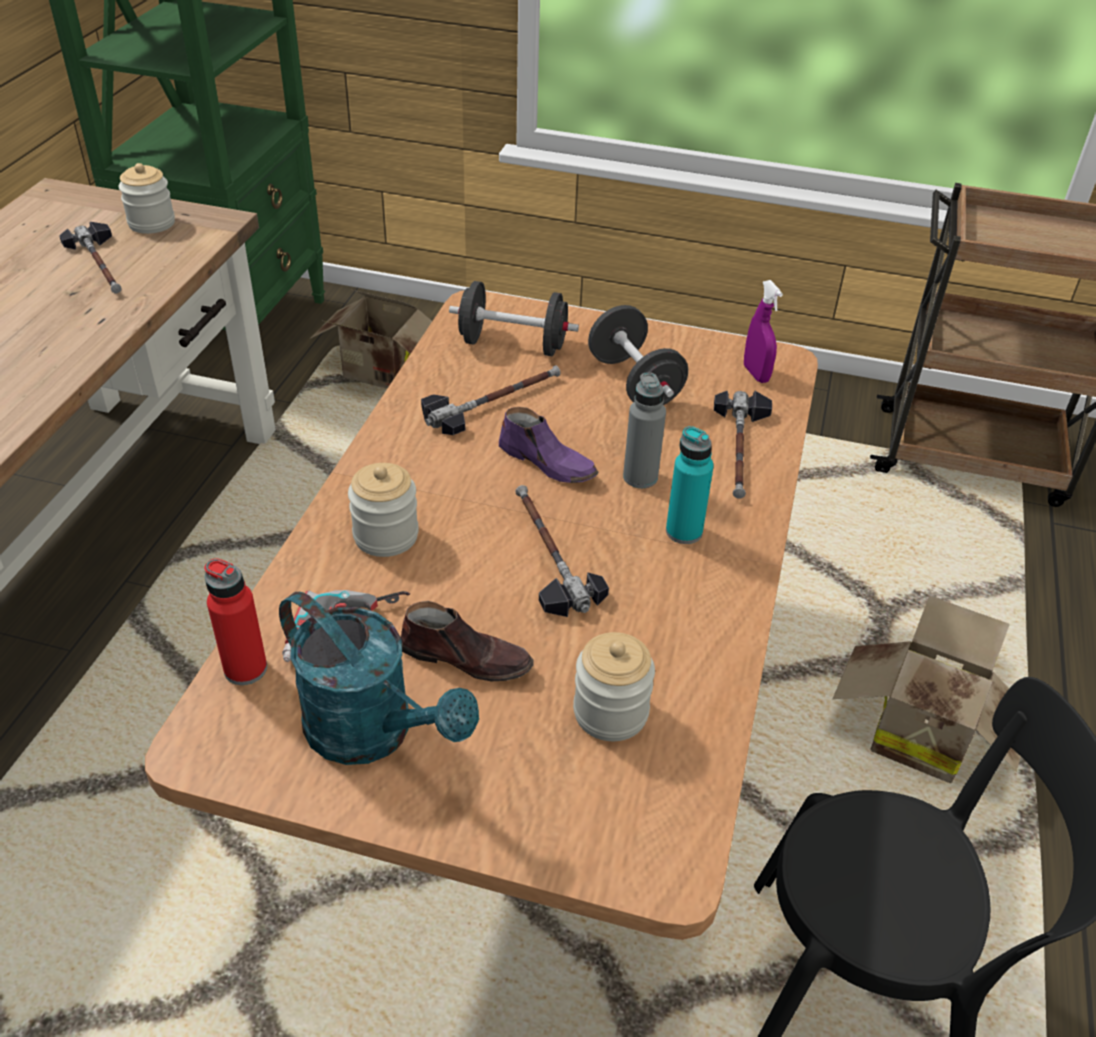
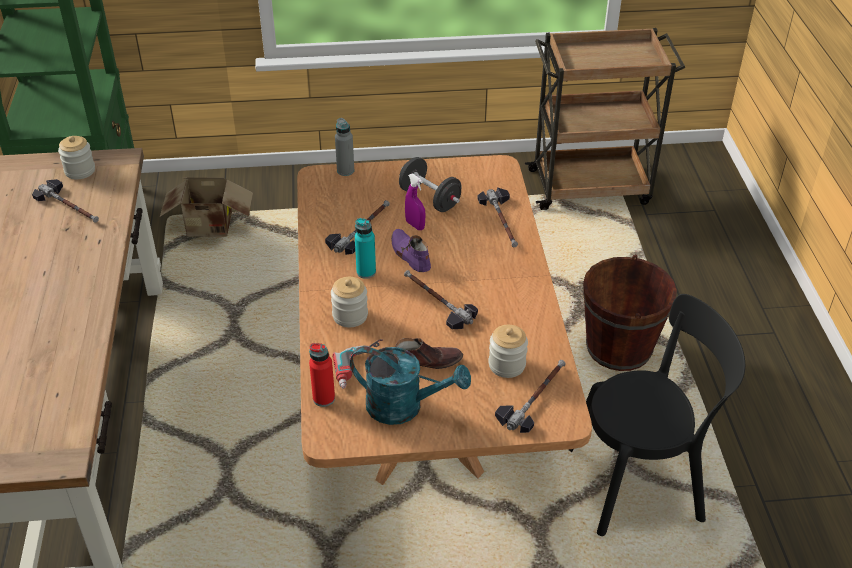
camera: 20 degrees left, 0 degrees up
black dumbbell [449,281,579,356] -> none
purple shoe [499,407,598,483] -> purple shoe turned 135 degrees counterclockwise [391,229,431,272]
grey bottle [623,372,666,488] -> grey bottle moved to [335,118,354,176]
turquoise bottle [666,426,714,544] -> turquoise bottle moved to [355,218,376,279]
purple spray bottle [744,280,783,383] -> purple spray bottle moved to [405,174,425,230]
cardboard box [833,596,1021,784] -> brown bucket [583,255,677,371]
none -> hammer [495,360,566,433]

